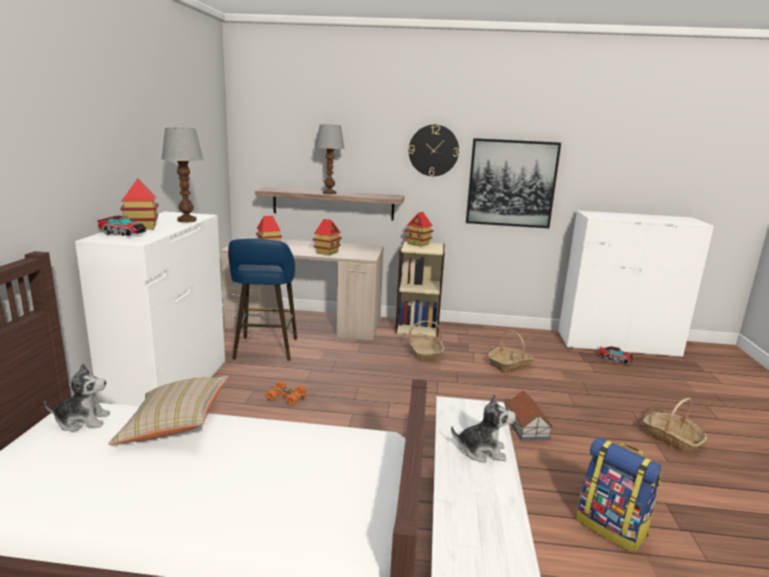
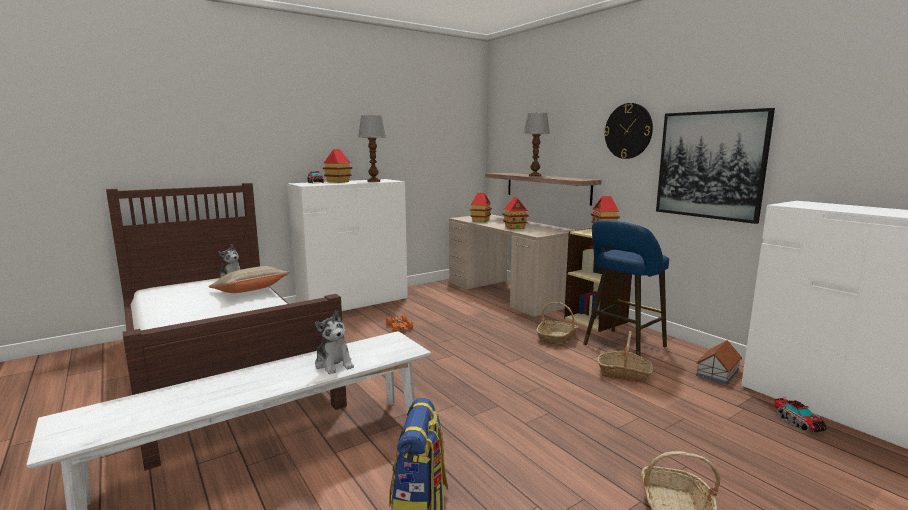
camera: 50 degrees right, 5 degrees down
blue stool [228,238,297,361] -> blue stool moved to [583,220,669,356]
toy house [506,390,553,441] -> toy house moved to [696,340,742,385]

